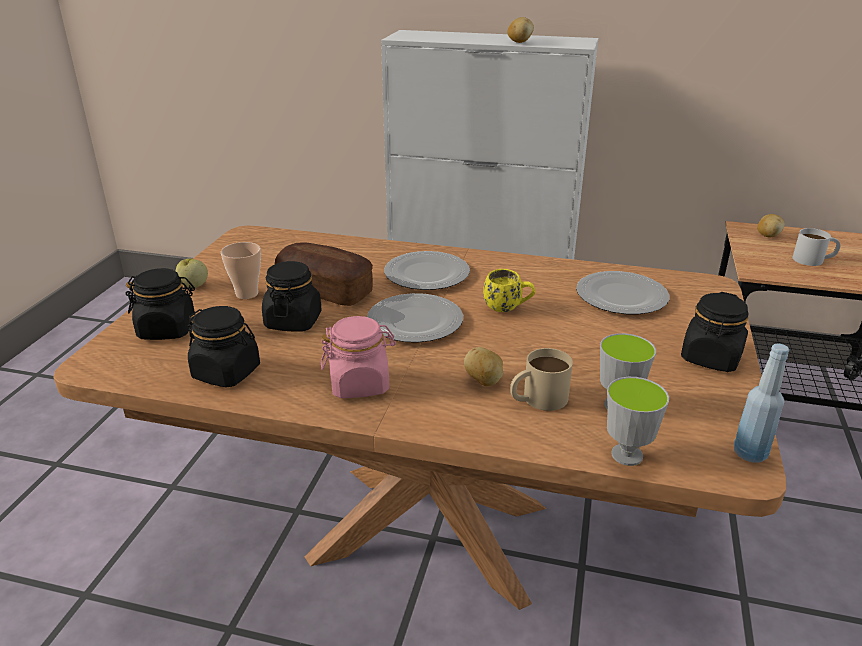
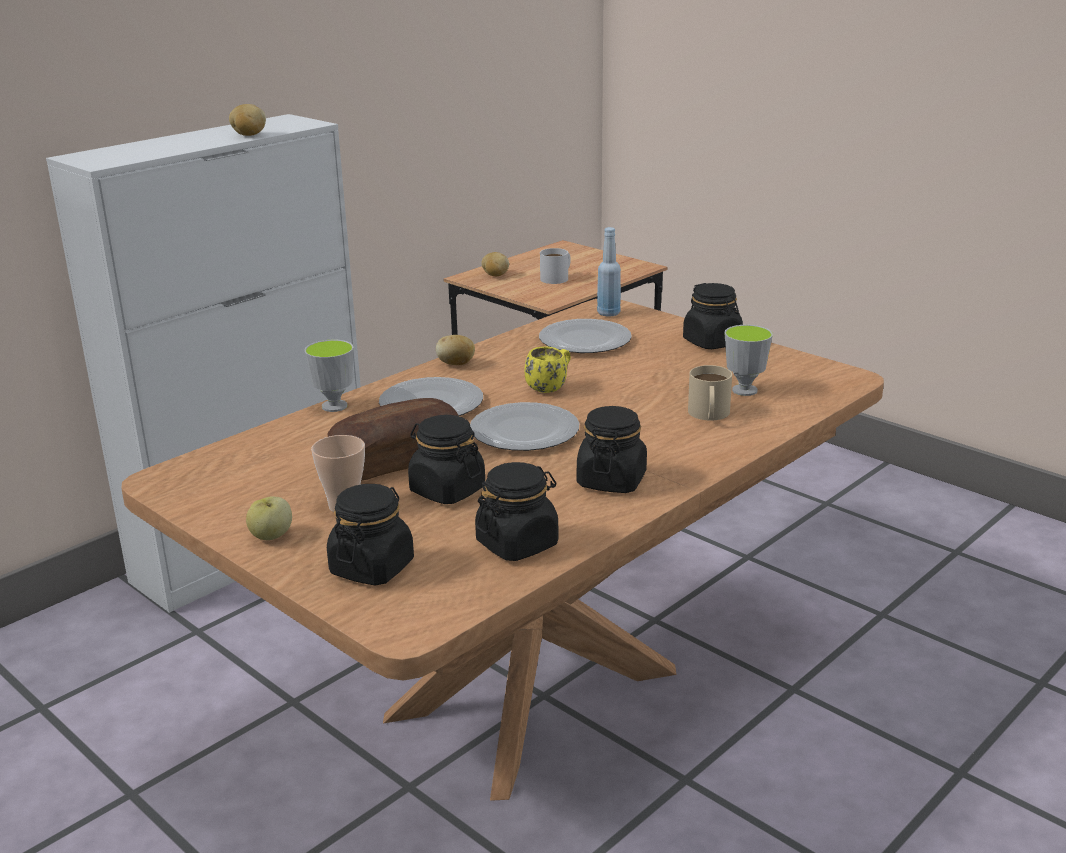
camera: 60 degrees left, 5 degrees down
pink jar [321,316,396,398] -> black jar [576,406,647,493]
potato [464,347,503,386] -> potato moved to [436,335,475,365]
cup [607,377,669,466] -> cup moved to [305,340,353,412]
blue bottle [734,343,789,463] -> blue bottle moved to [597,227,621,317]

